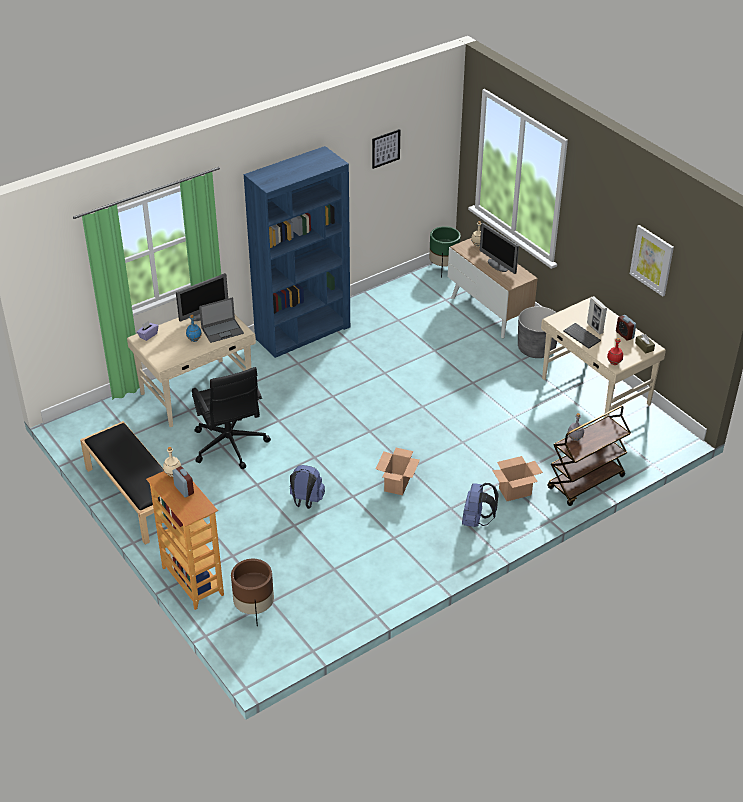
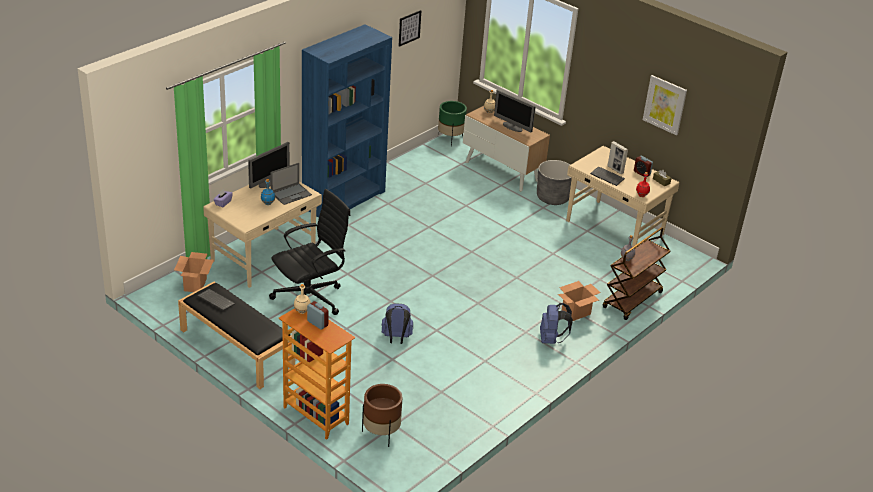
camera: 15 degrees left, 5 degrees down
black office chair [192,367,271,469] -> black office chair turned 90 degrees counterclockwise [269,189,351,315]
cardboard box [376,448,420,496] -> cardboard box moved to [174,252,214,292]
none -> keyboard [197,289,235,311]

